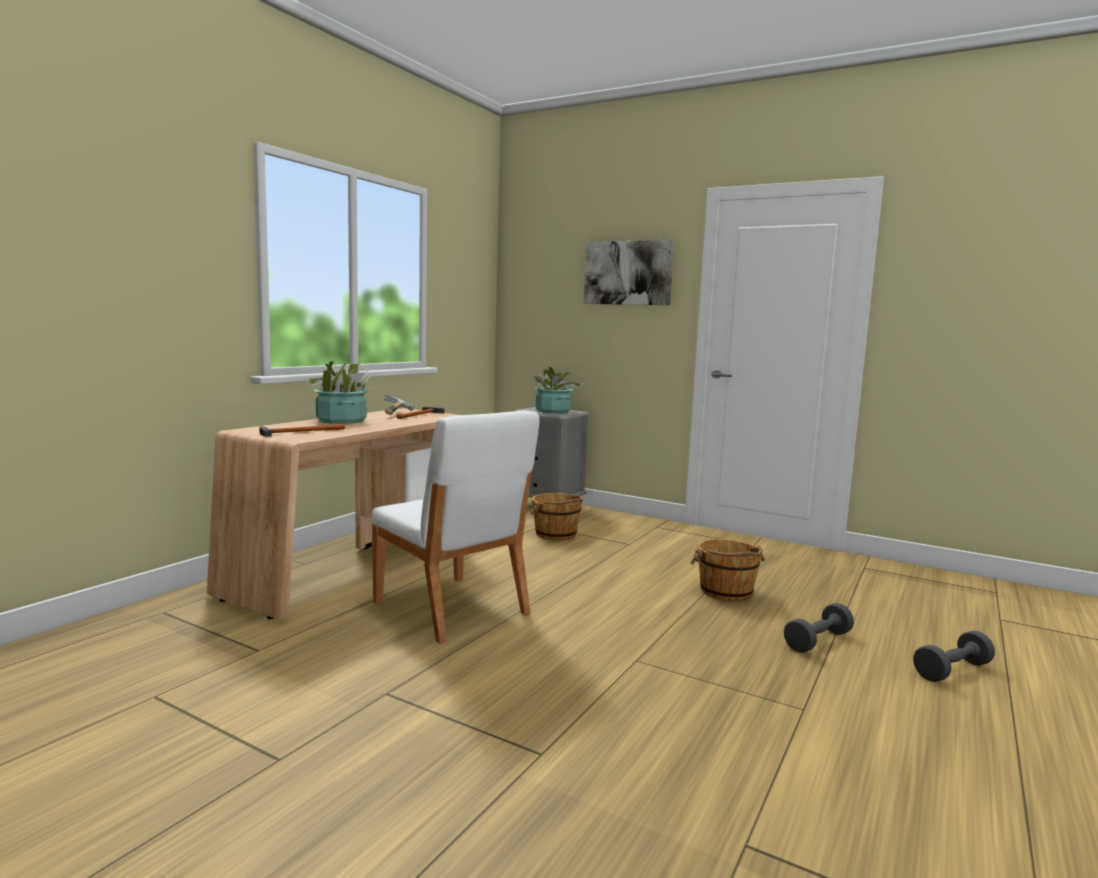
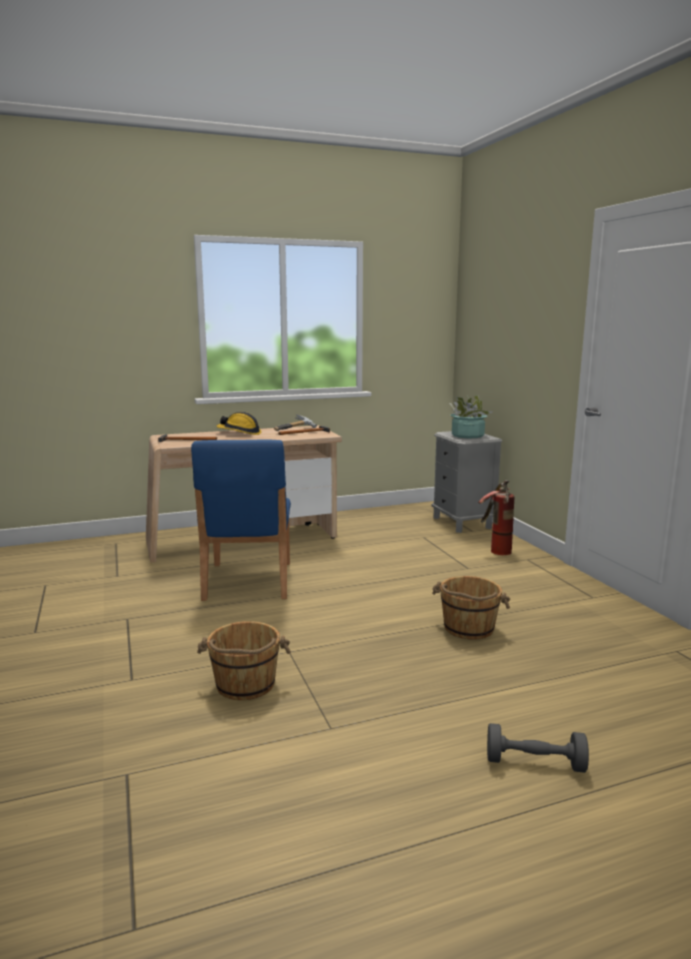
camera: 40 degrees right, 5 degrees up
potted plant [304,361,371,424] -> hard hat [217,412,261,435]
white chair [371,411,540,644] -> blue chair [191,440,291,601]
brown bucket [530,493,583,540] -> brown bucket moved to [197,621,291,700]
picture [584,239,674,305] -> none
grey dumbbell [784,603,854,653] -> none
none -> fire extinguisher [478,480,515,555]

